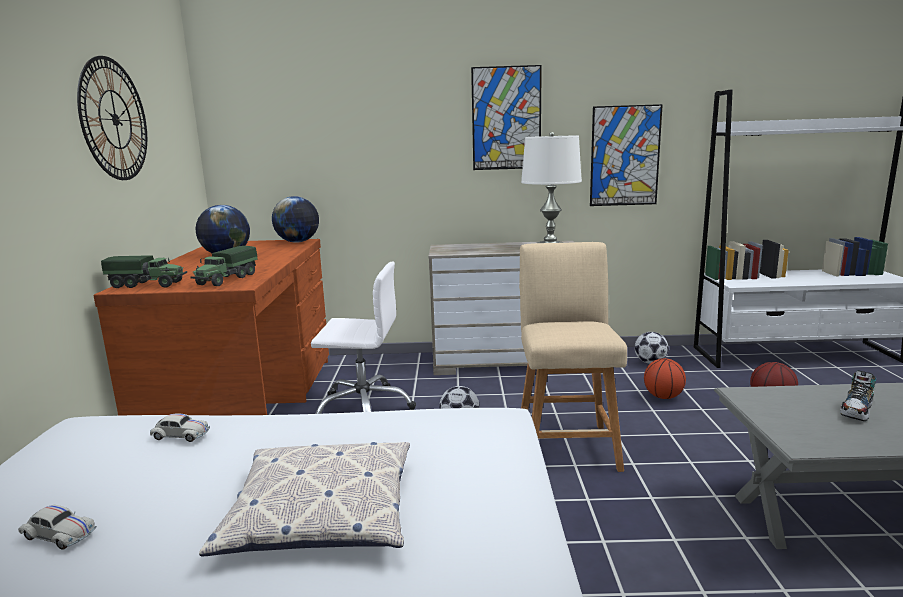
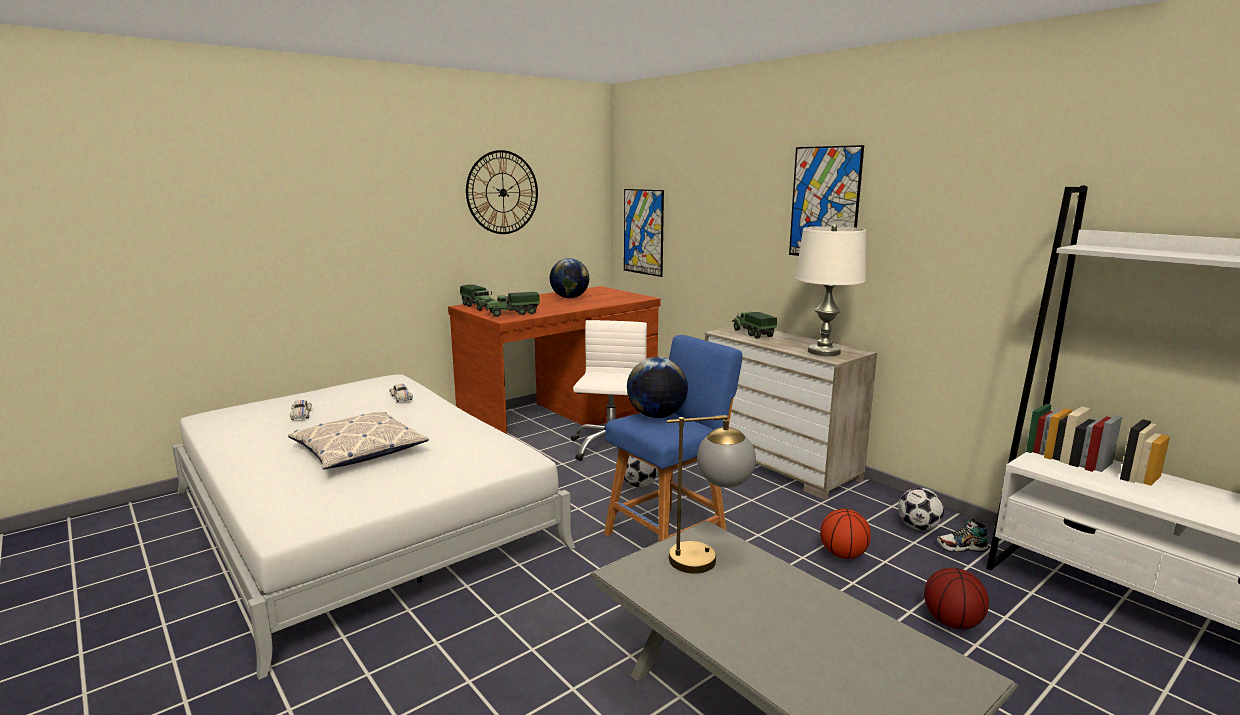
camera: 50 degrees right, 0 degrees up
globe [272,196,319,243] -> globe moved to [627,357,688,418]
white office chair [311,262,416,414] -> white office chair turned 135 degrees counterclockwise [571,320,647,461]
beige stool [519,242,627,472] -> blue stool [604,335,742,542]
picture [590,104,663,206] -> picture moved to [624,189,664,277]
shoe [840,370,876,421] -> shoe moved to [937,519,988,552]
none -> table lamp [666,415,756,574]
none -> toy truck [732,312,777,338]

